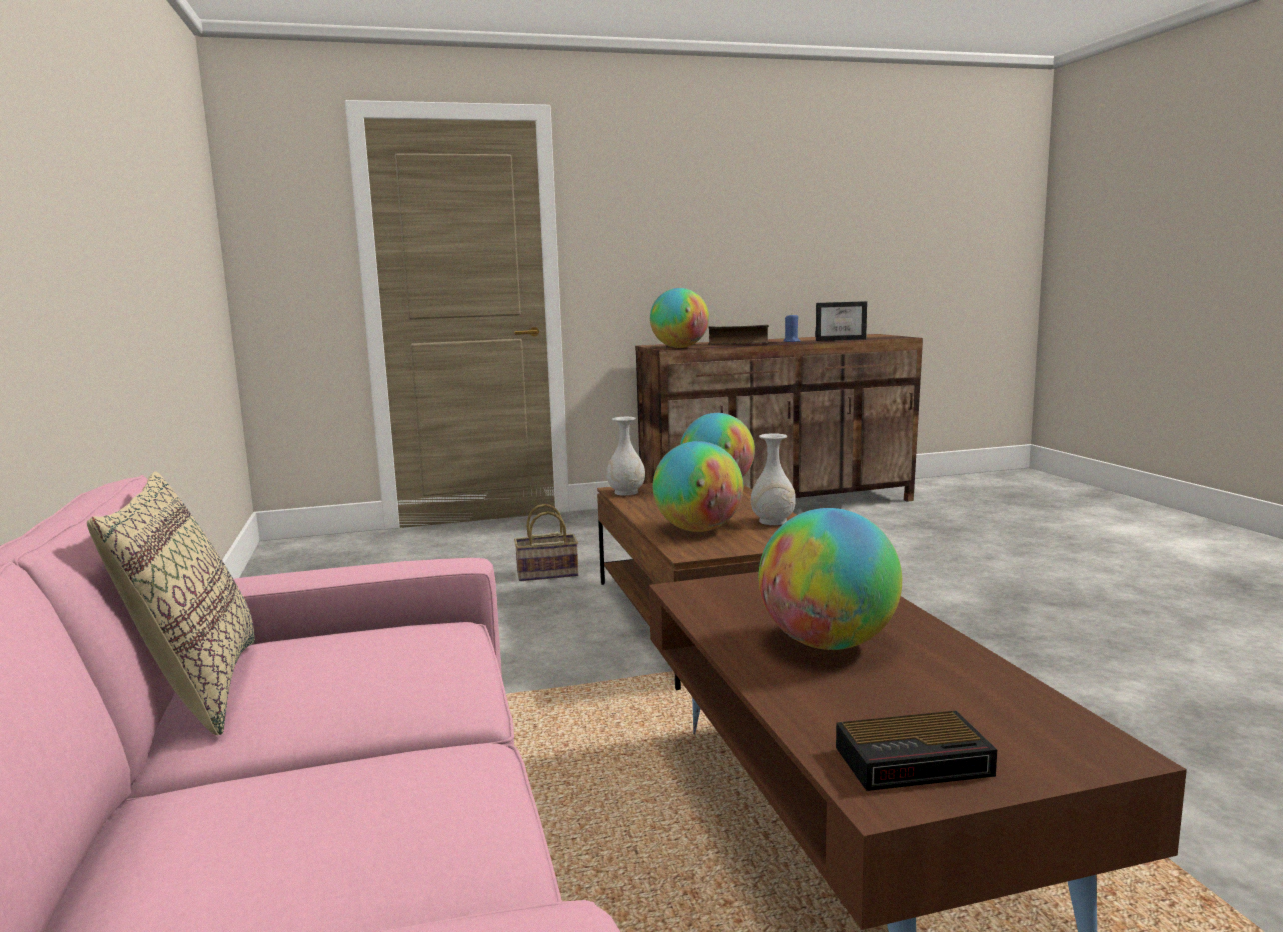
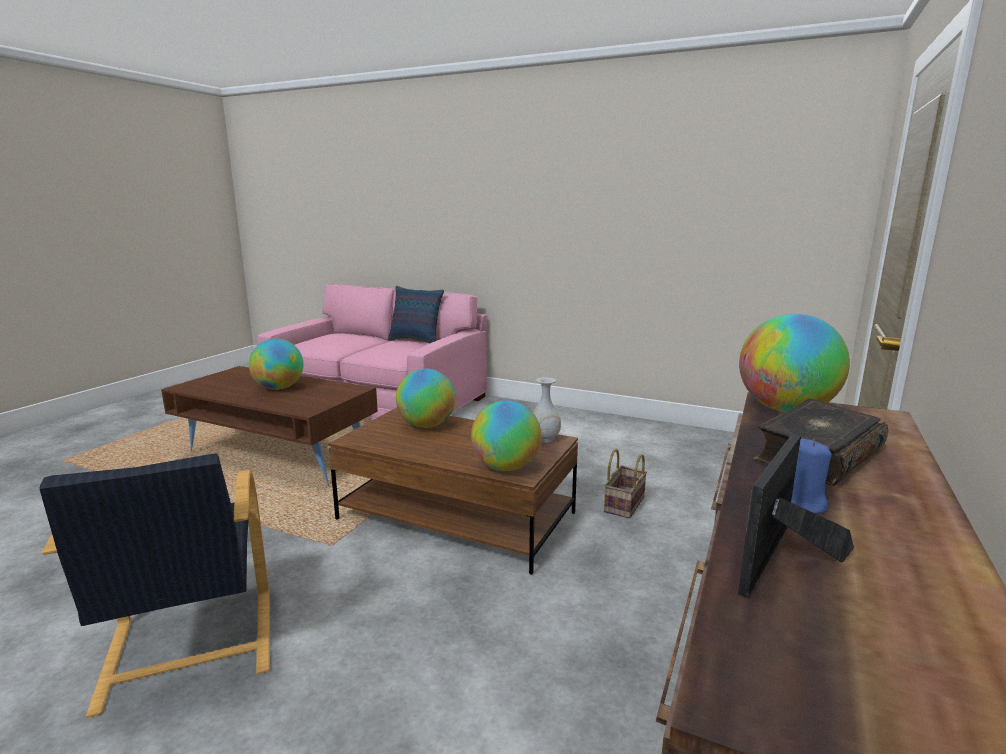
camera: 130 degrees right, 5 degrees up
beige pillow [87,472,255,735] -> blue pillow [388,286,444,343]
white vase [751,433,796,525] -> none
alarm clock [836,711,997,791] -> none
none -> black armchair [39,453,270,718]

